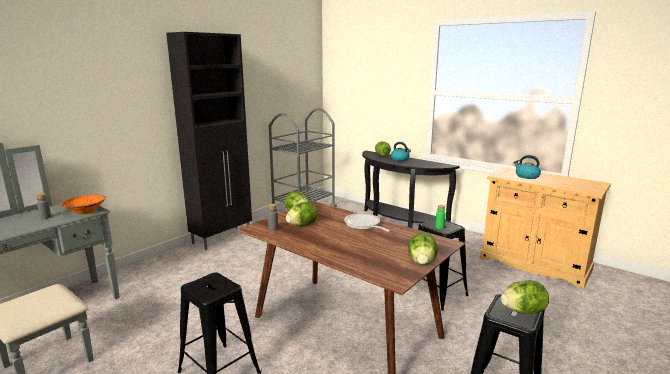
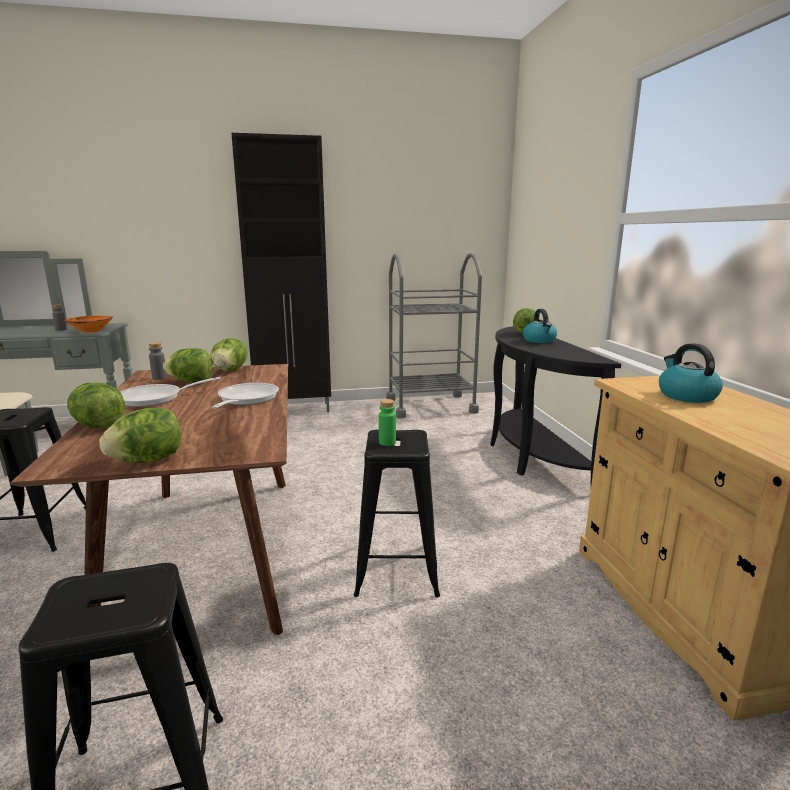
camera: 40 degrees right, 0 degrees up
lettuce [501,280,549,314] -> lettuce moved to [67,382,125,428]
none -> frying pan [120,377,221,407]

